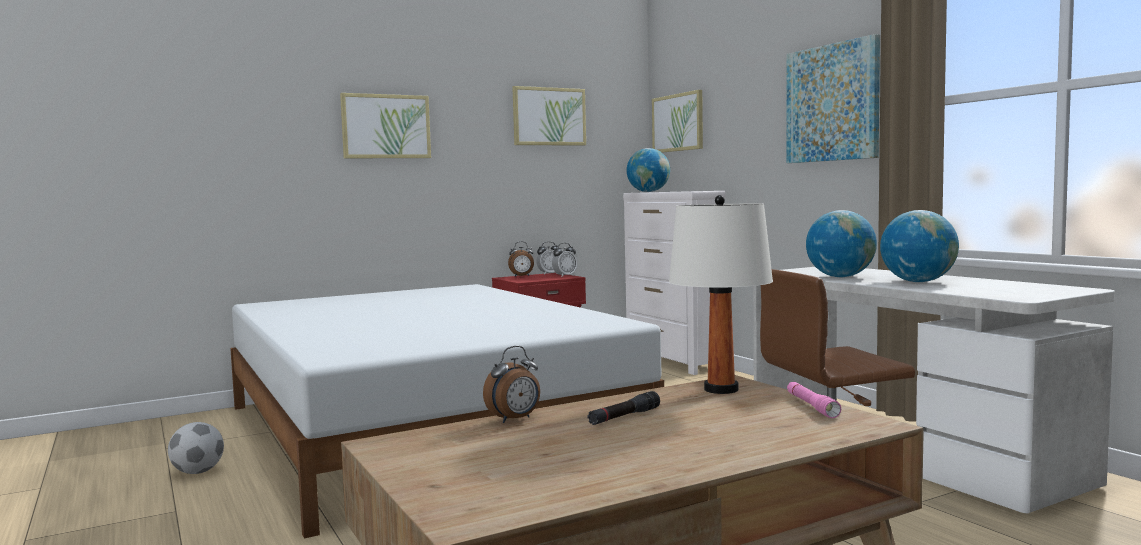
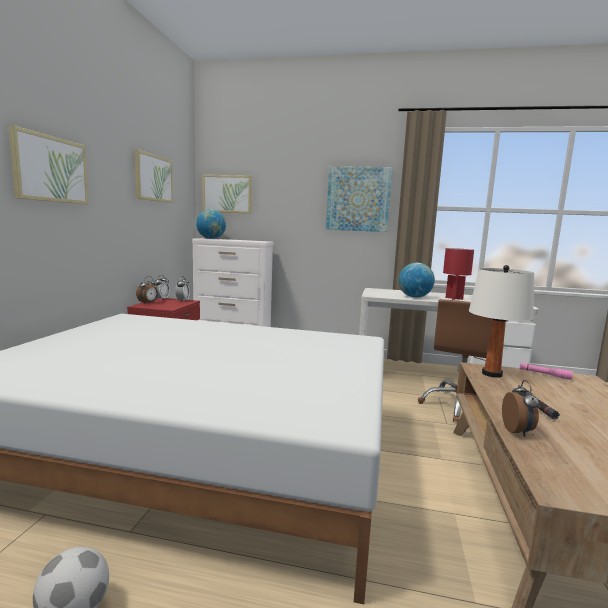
camera: 50 degrees left, 5 degrees up
globe [880,210,959,282] -> red table lamp [443,248,474,300]

